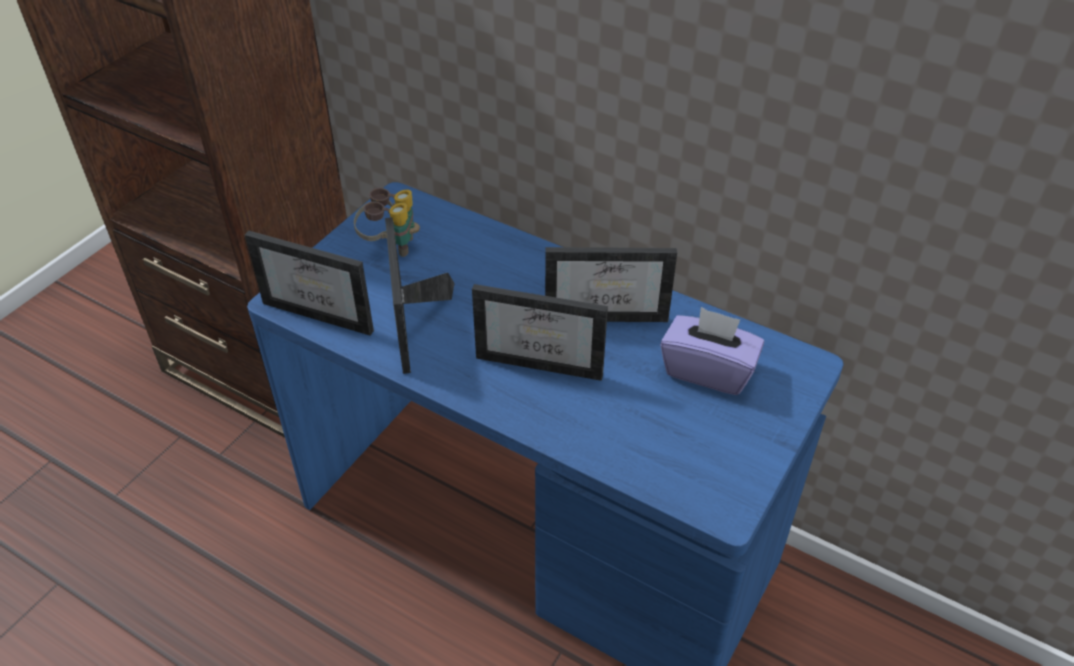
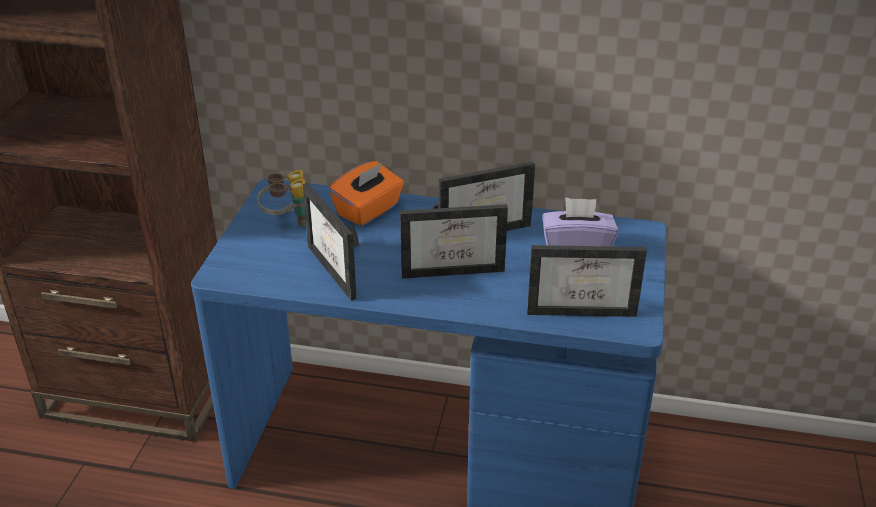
camera: 20 degrees left, 10 degrees down
picture frame [245,231,374,335] -> picture frame moved to [527,245,647,317]
none -> orange tissue box [329,161,404,226]

